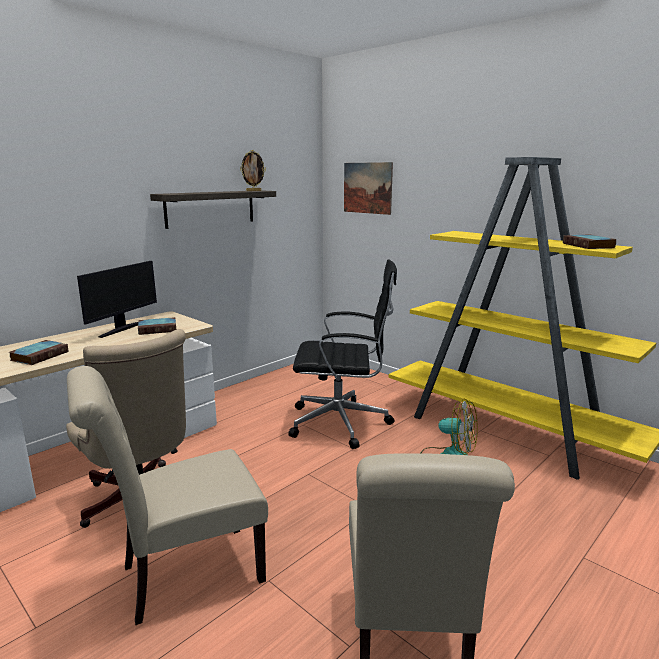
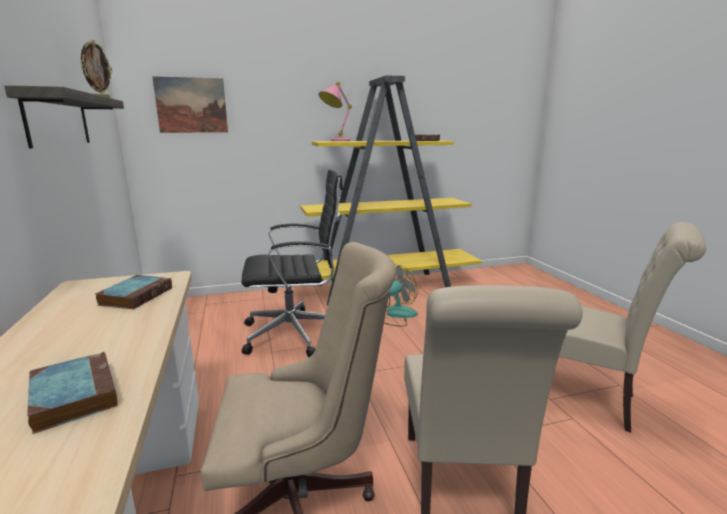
camera: 60 degrees left, 0 degrees up
monitor [77,261,157,338] -> none
black office chair [288,259,397,449] -> black office chair turned 45 degrees clockwise [242,169,343,357]
none -> pink table lamp [319,82,352,141]

